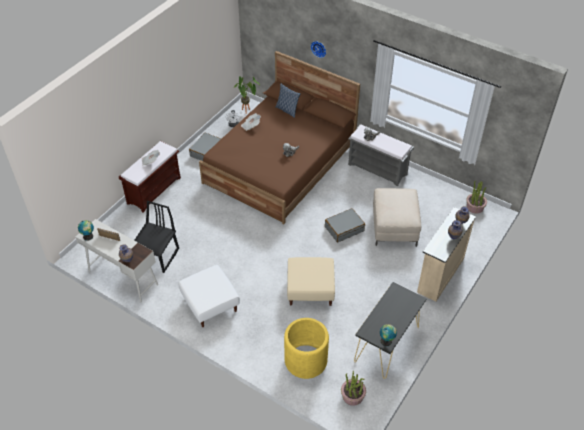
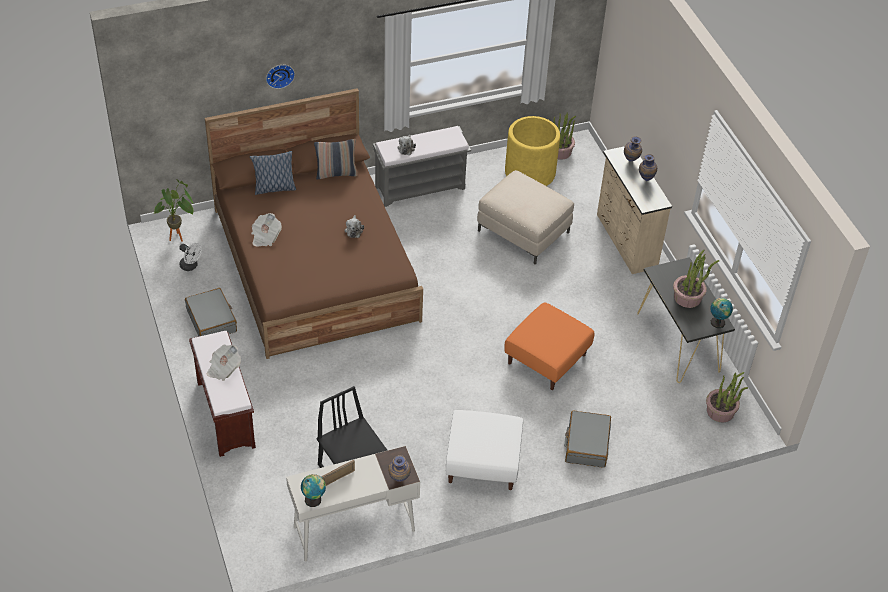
camera: 55 degrees left, 0 degrees up
yellow planter [284,318,329,379] -> yellow planter moved to [505,116,560,186]
beige ottoman [287,257,335,306] -> orange ottoman [504,302,595,390]
grey suitcase [325,208,365,243] -> grey suitcase moved to [564,411,611,468]
none -> pillow [314,139,358,180]
none -> potted plant [673,250,720,308]

